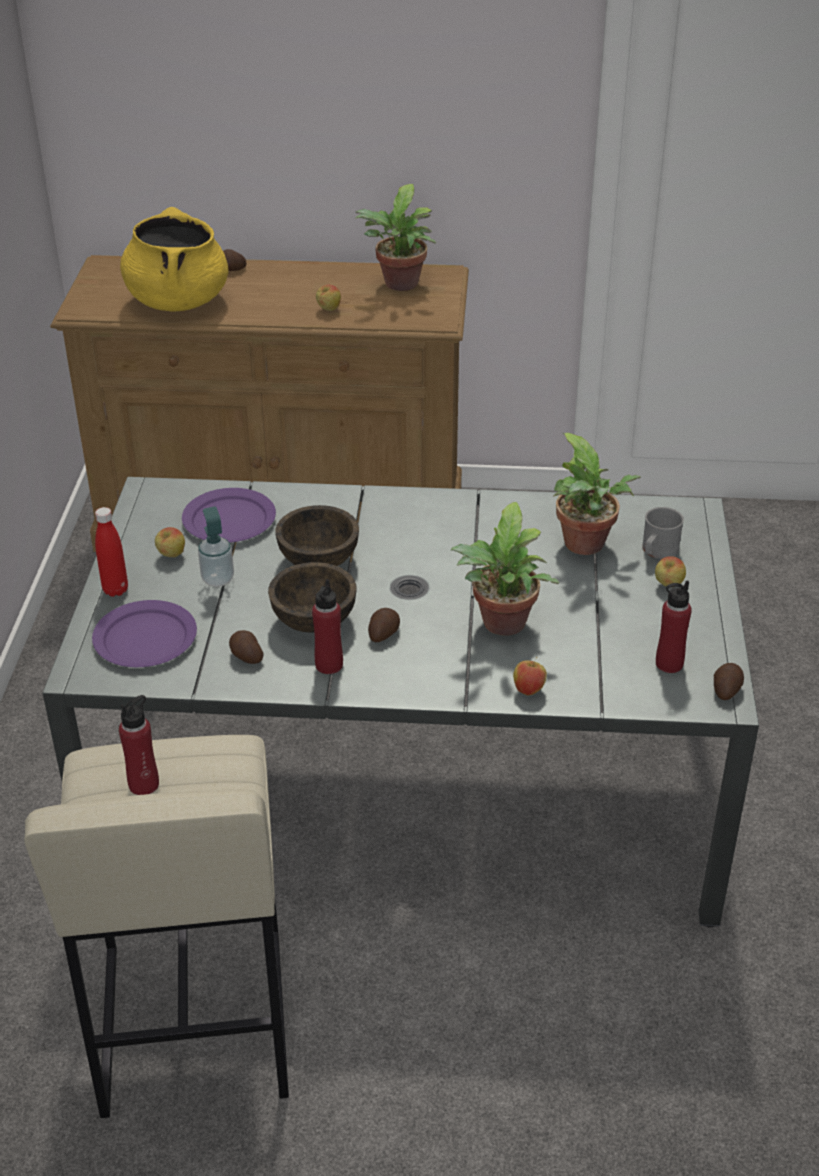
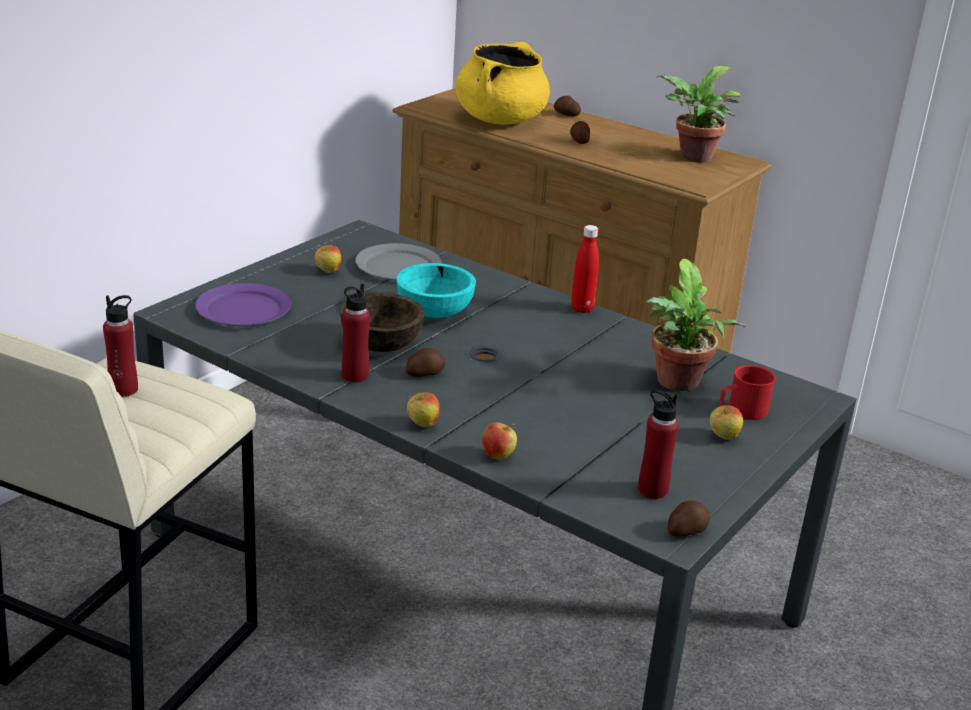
camera: 30 degrees right, 10 degrees down
red bottle [95,507,128,597] -> red bottle moved to [571,225,599,313]
purple plate [182,488,276,542] -> grey plate [355,243,442,281]
soap dispenser [198,506,234,587] -> none
potato [229,630,263,664] -> potato moved to [570,121,590,144]
brown bowl [275,505,359,566] -> turquoise bowl [396,263,476,318]
apple [316,285,341,311] -> apple moved to [407,392,440,427]
potted plant [451,502,559,636] -> none
grey mug [642,507,684,559] -> red mug [720,365,776,420]

